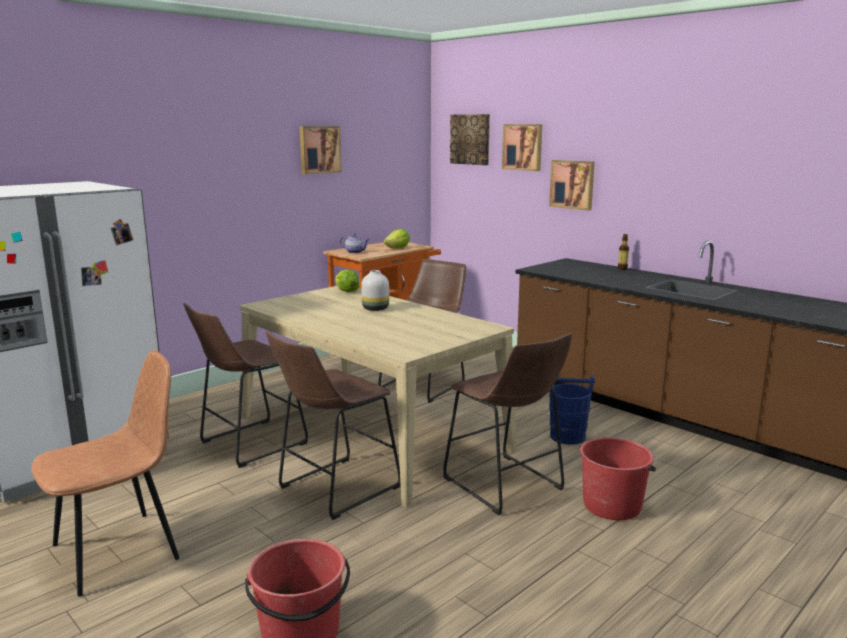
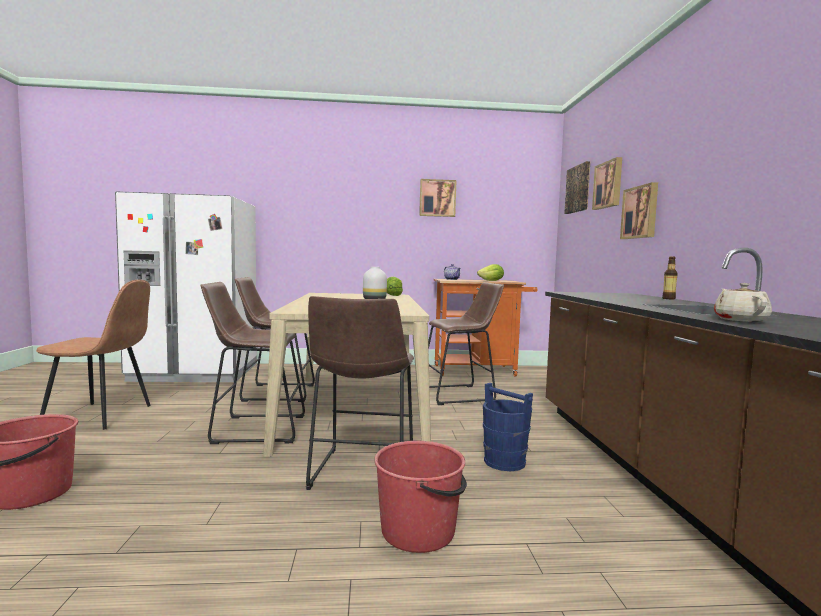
camera: 40 degrees right, 10 degrees down
none -> beige teapot [714,283,772,322]

